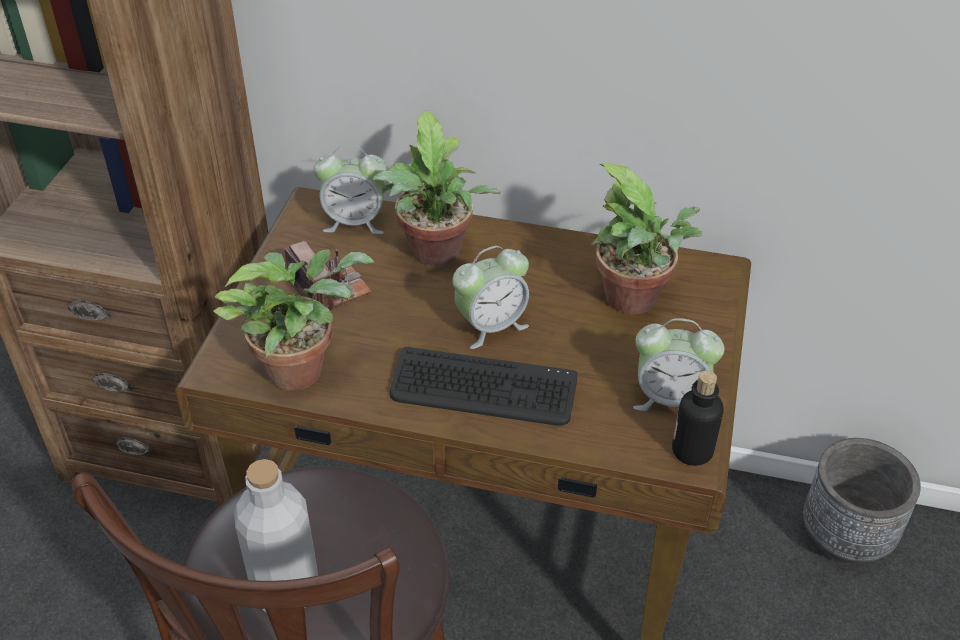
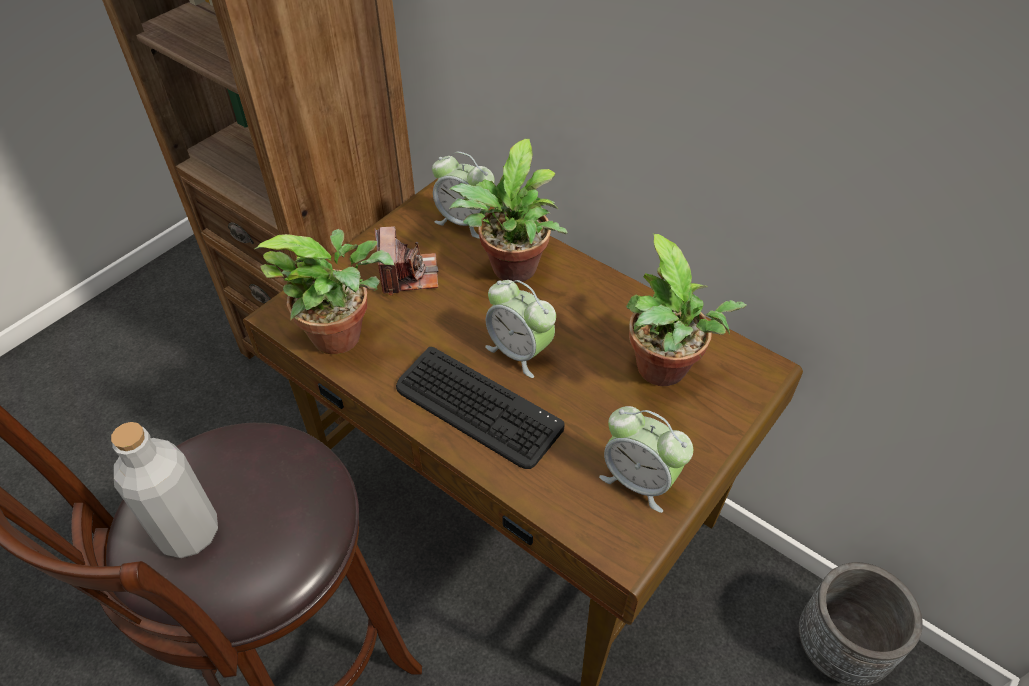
camera: 25 degrees right, 5 degrees up
alarm clock [453,246,529,349] -> alarm clock turned 45 degrees clockwise [485,280,556,378]
bottle [672,371,724,466] -> none

